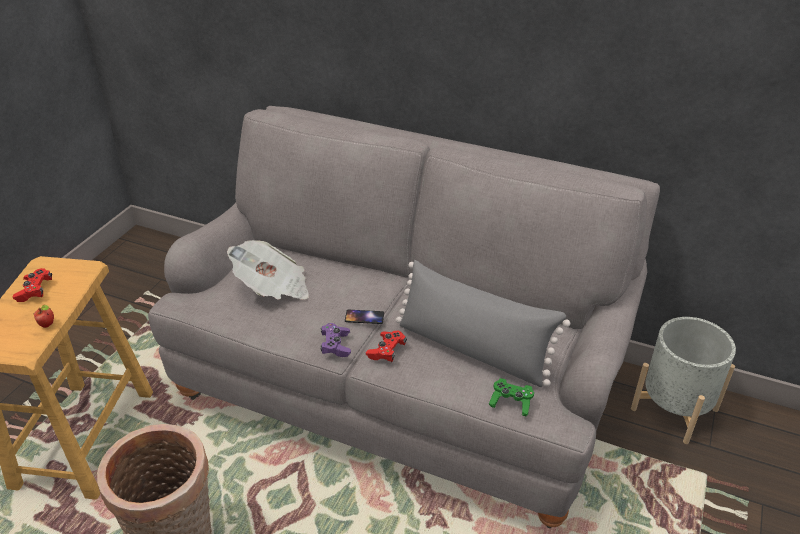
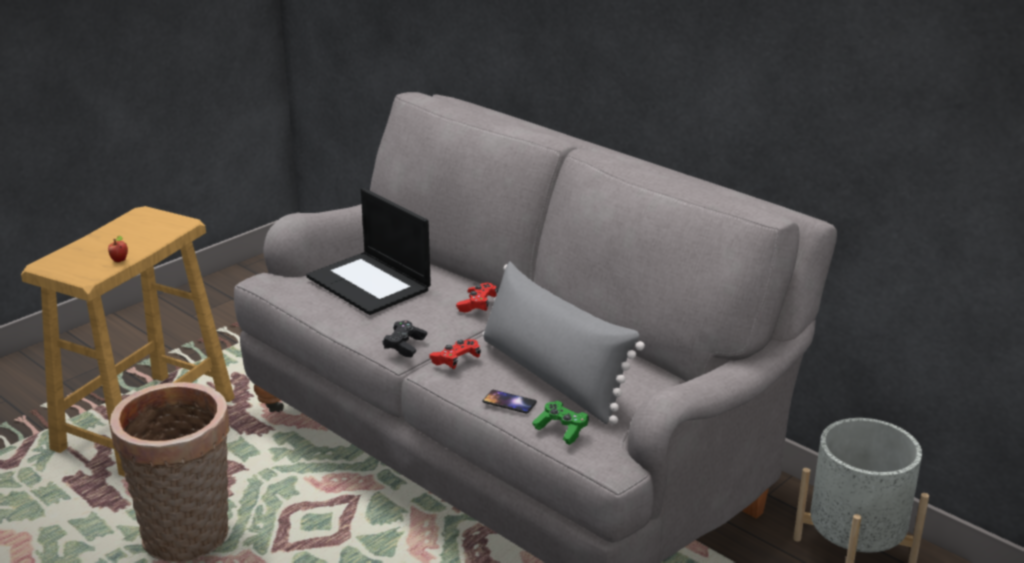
camera: 20 degrees right, 10 degrees down
red game controller [13,268,52,302] -> red game controller moved to [456,283,498,313]
newspaper [227,240,309,300] -> laptop [306,188,431,315]
purple game controller [320,323,351,357] -> black game controller [383,320,427,357]
phone [345,310,384,324] -> phone moved to [482,390,537,414]

